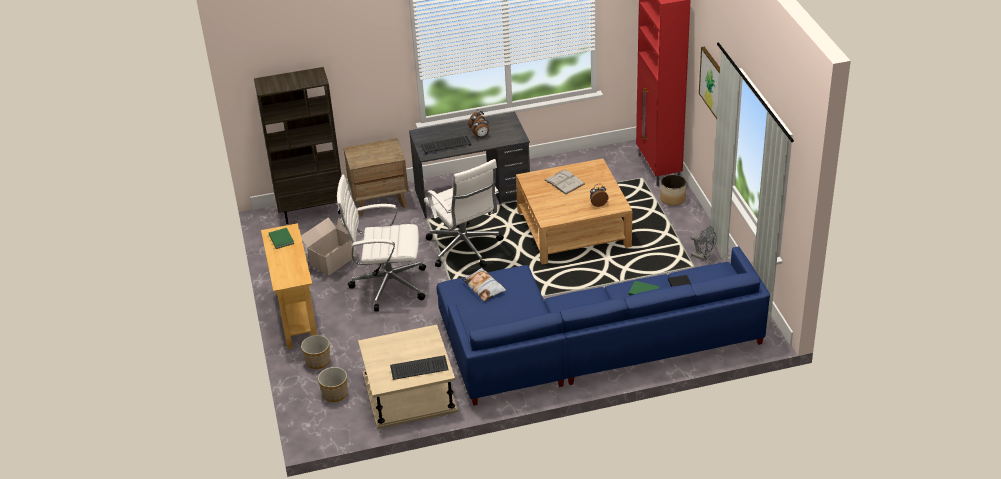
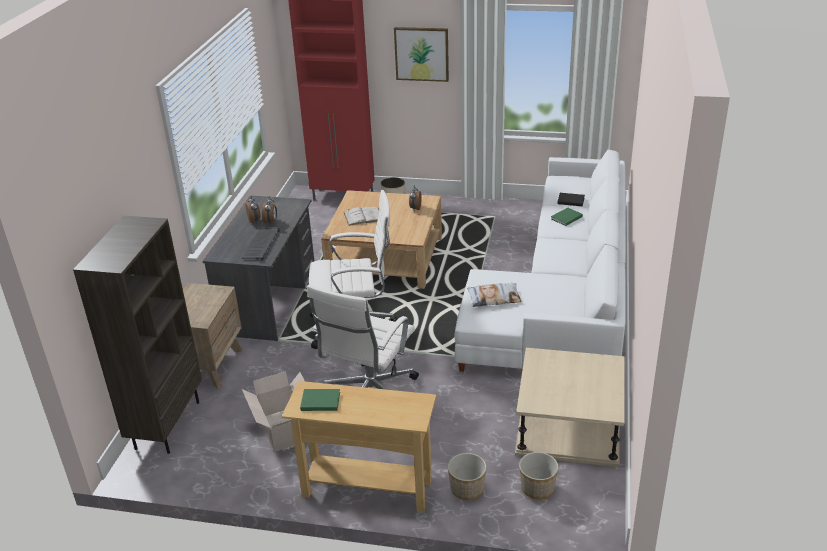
camera: 65 degrees left, 5 degrees down
keyboard [390,355,449,380] -> none
blue sofa [437,246,770,406] -> white sofa [454,150,626,372]
grey fan [690,226,717,261] -> none

